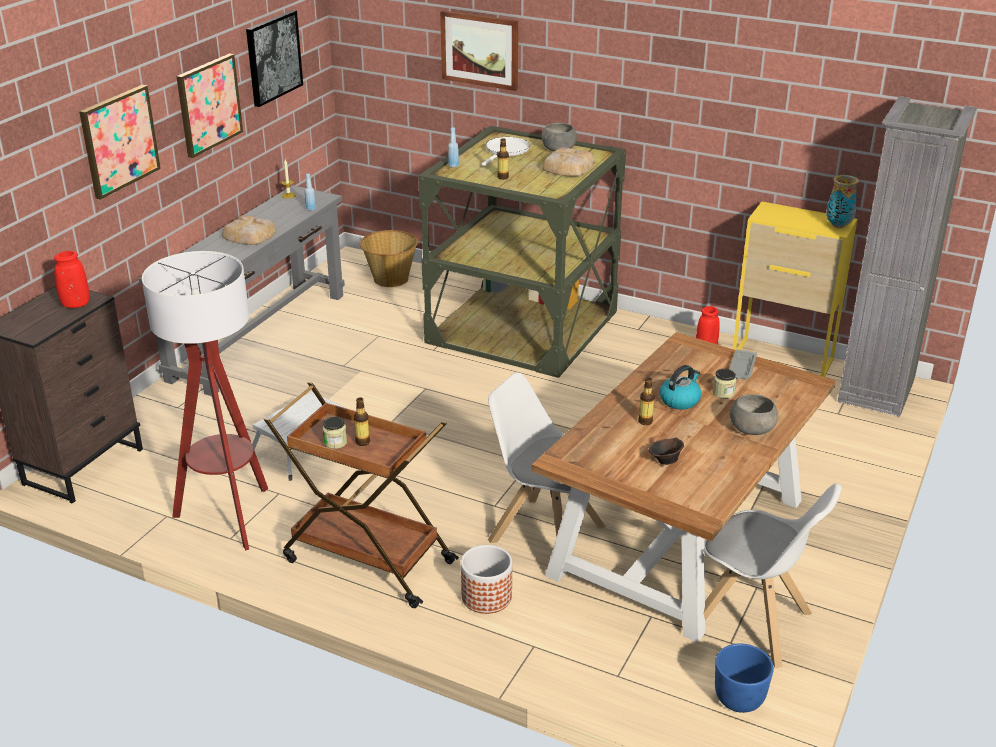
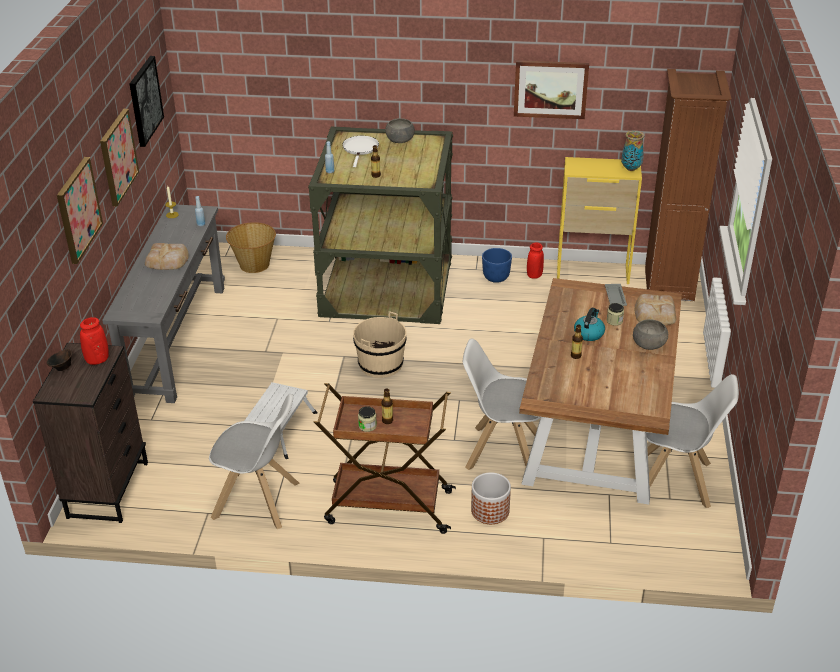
camera: 20 degrees left, 5 degrees up
floor lamp [142,251,268,550] -> chair [209,394,300,529]
picture [440,10,518,91] -> picture moved to [514,60,589,119]
bread [542,147,595,177] -> bread moved to [634,294,676,325]
brown bowl [649,437,684,465] -> brown bowl moved to [47,349,73,371]
blue planter [715,644,774,713] -> blue planter moved to [482,248,512,283]
grey cabinet [838,96,977,417] -> brown cabinet [645,69,731,301]
none -> beige bucket [353,311,407,378]

